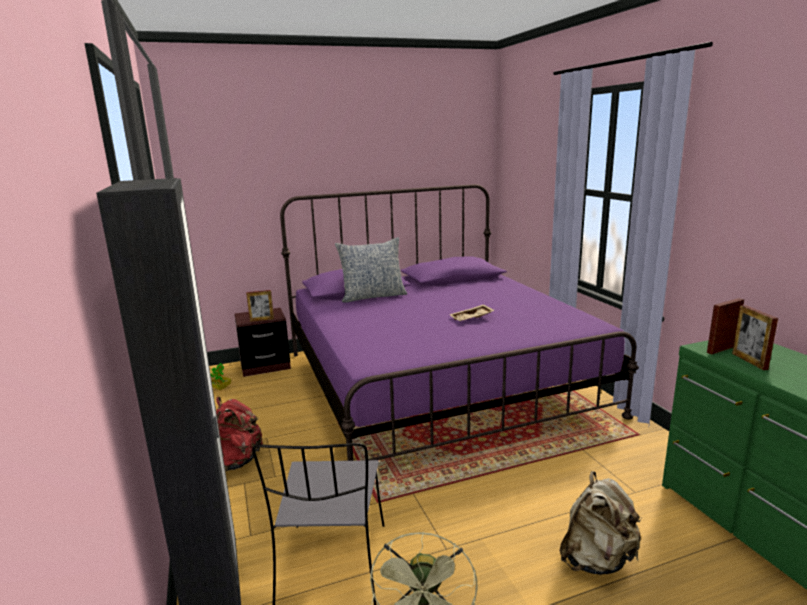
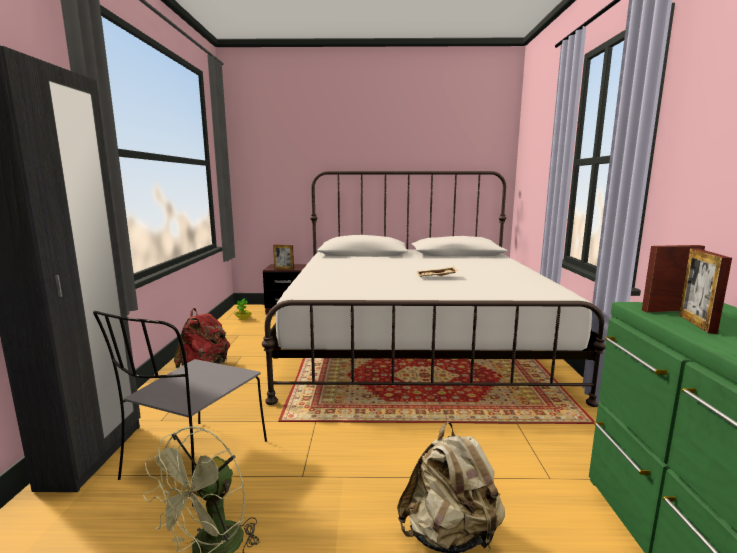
camera: 20 degrees right, 5 degrees down
purple bed [280,184,639,461] -> white bed [262,171,606,407]
pillow [335,237,407,303] -> none

